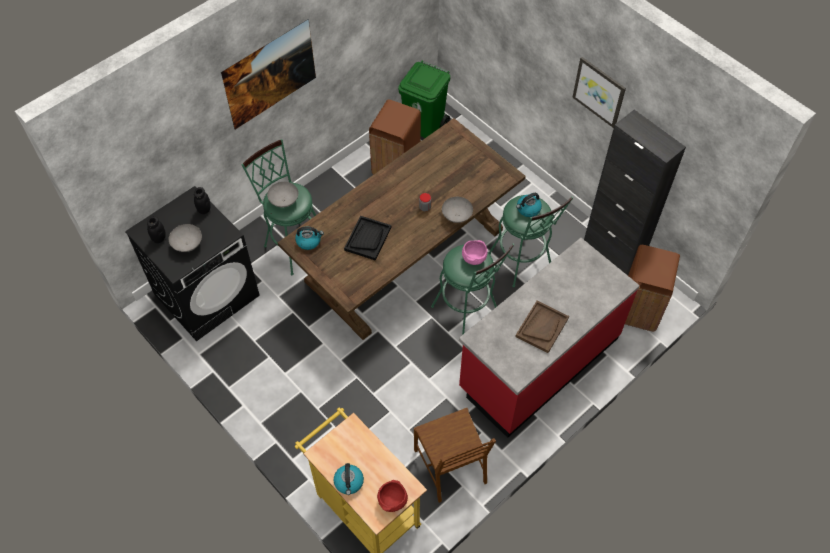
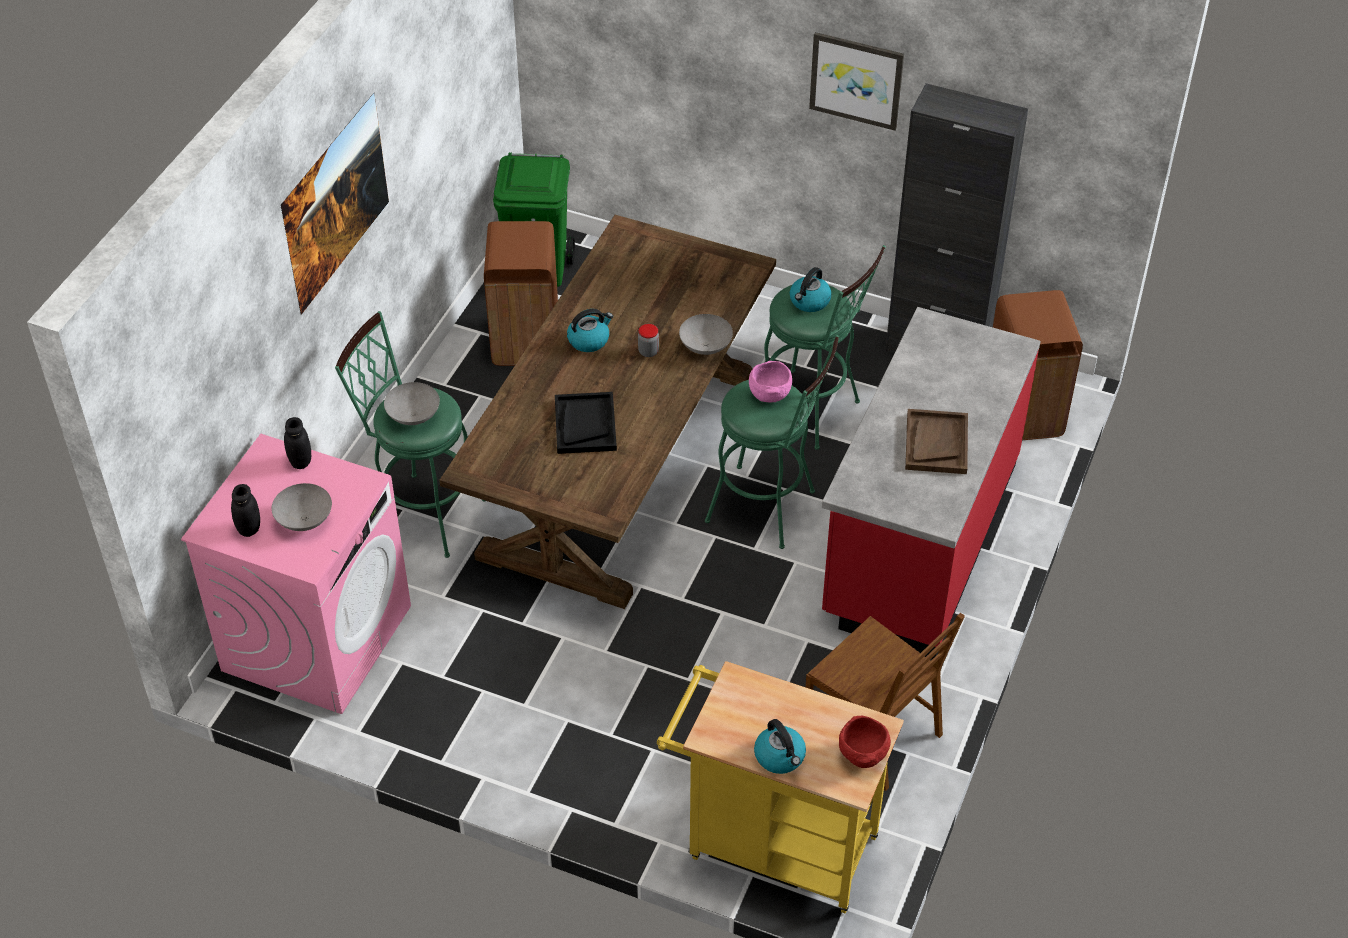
camera: 25 degrees left, 10 degrees down
black washing machine [125,186,260,341] -> pink washing machine [181,434,411,714]
kettle [295,227,324,250] -> kettle moved to [567,309,613,352]

